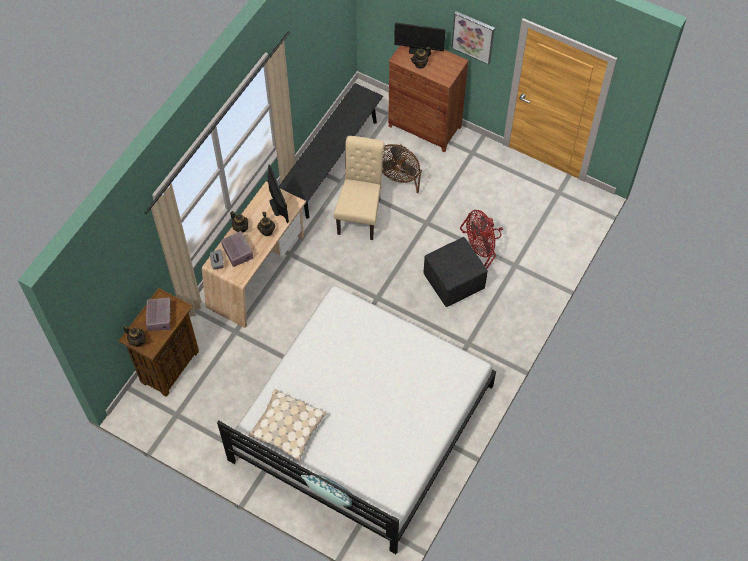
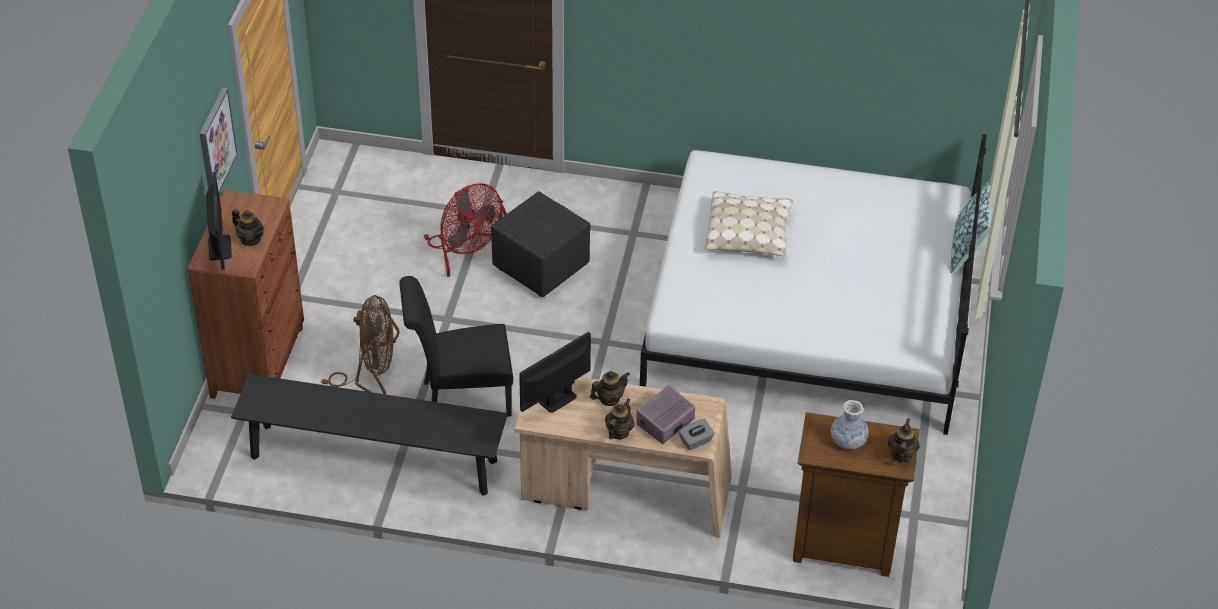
camera: 110 degrees left, 15 degrees down
radio [146,297,172,331] -> vase [831,400,868,449]
beige pillow [248,389,327,461] -> beige pillow moved to [705,191,793,256]
beige chair [334,136,385,240] -> black chair [399,276,513,417]

